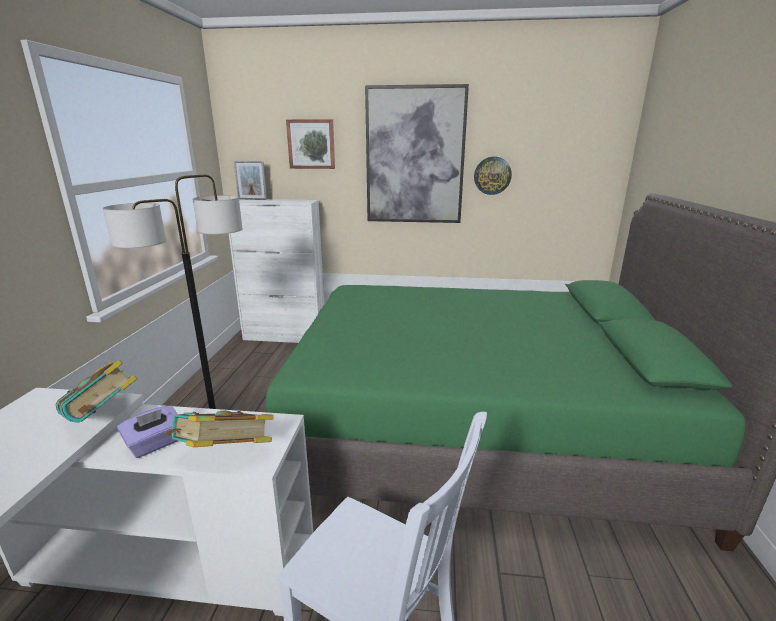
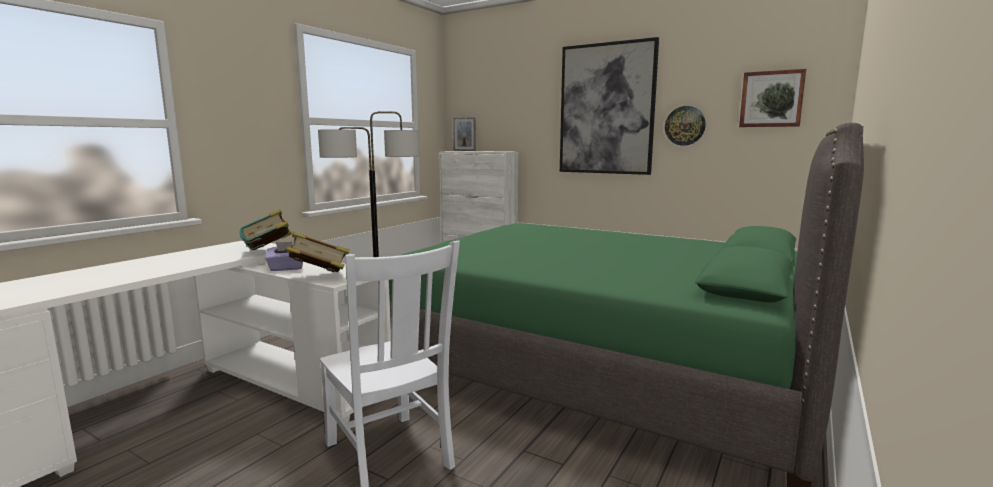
camera: 25 degrees right, 10 degrees down
picture [286,119,335,169] -> picture moved to [739,69,806,127]

